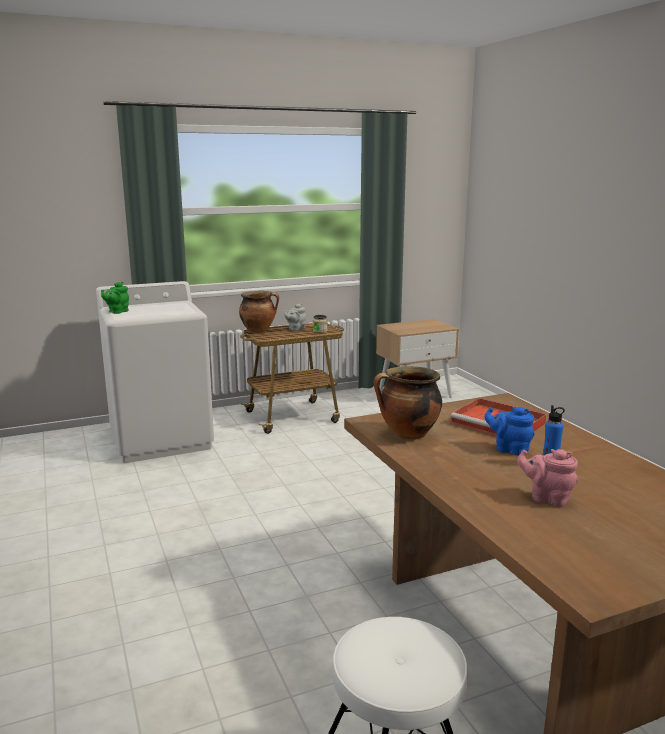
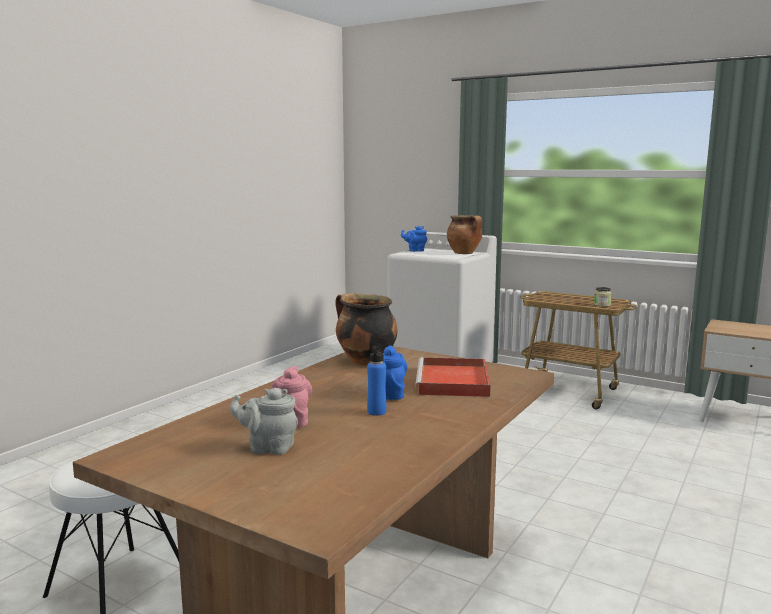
camera: 55 degrees right, 5 degrees down
green teapot [101,282,129,314] -> blue teapot [401,226,427,252]
cooking pot [239,291,279,333] -> cooking pot moved to [447,215,482,254]
grey teapot [284,303,306,331] -> grey teapot moved to [230,388,298,455]

